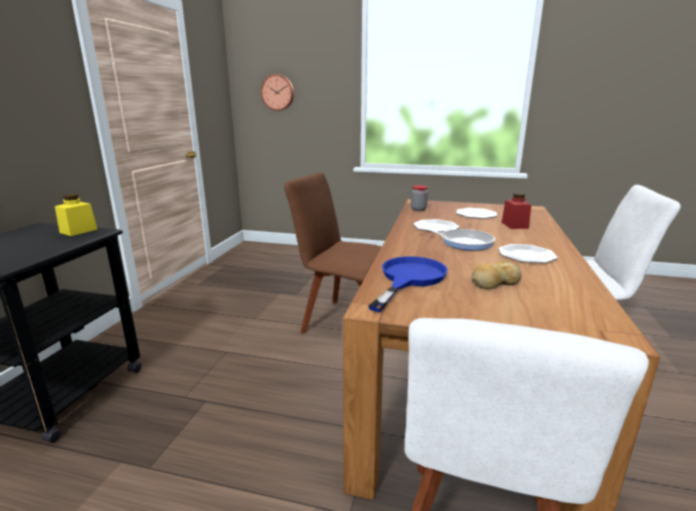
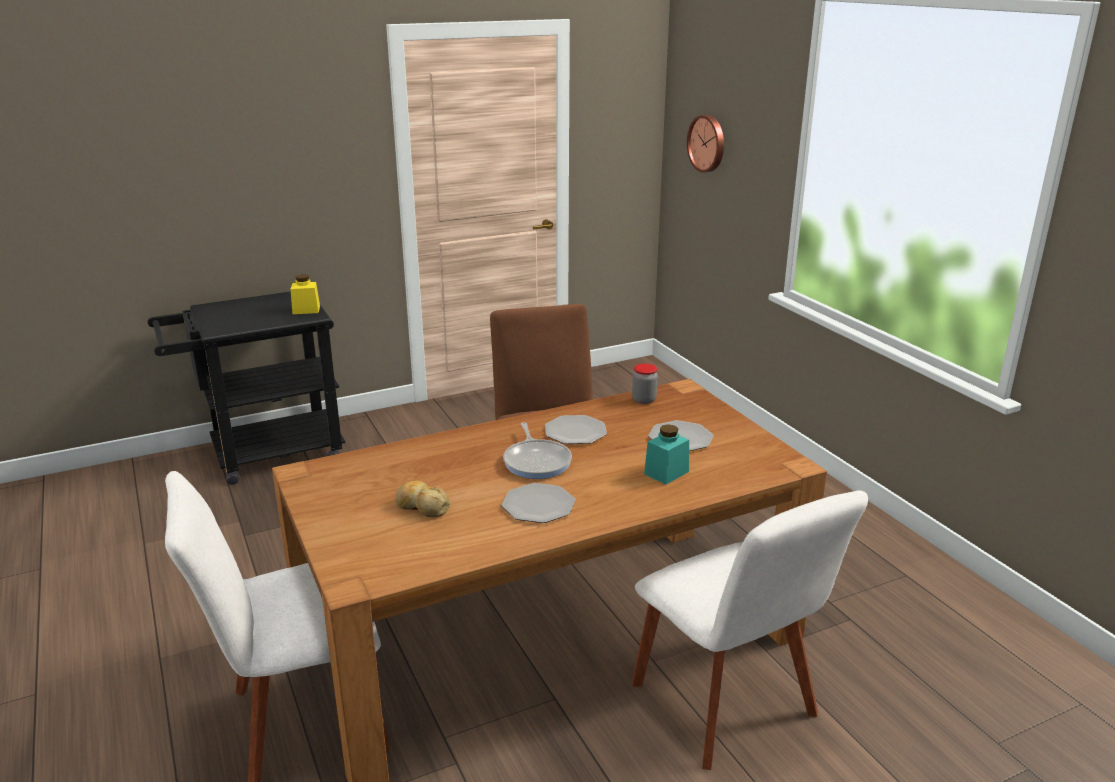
camera: 50 degrees right, 5 degrees up
blue frying pan [368,256,448,312] -> none
red jar [501,193,531,229] -> turquoise jar [644,424,689,485]

